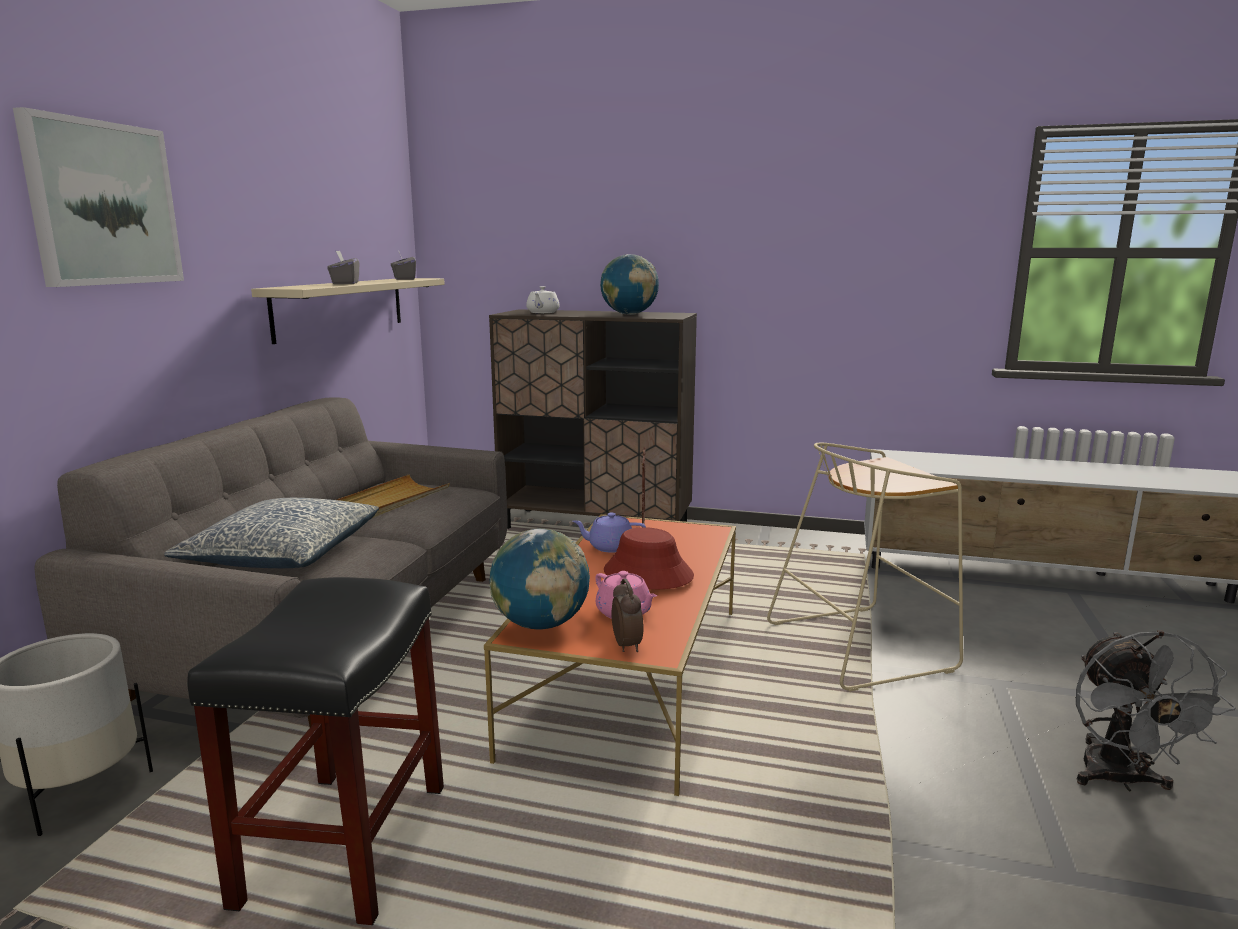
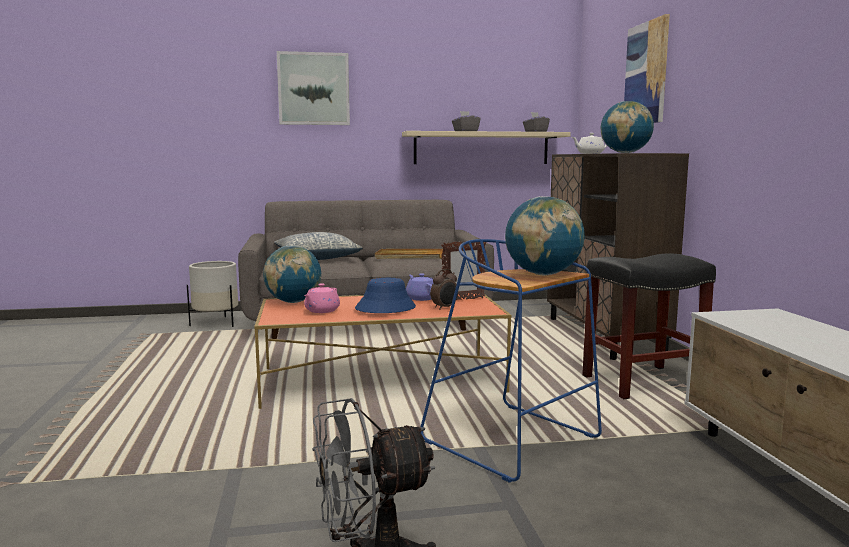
camera: 65 degrees right, 5 degrees down
black stool [187,577,444,925] -> black stool moved to [582,253,716,399]
red hat [604,527,694,589] -> blue hat [355,278,416,313]
alarm clock [612,578,644,652] -> alarm clock moved to [430,269,458,310]
beige stool [767,443,963,692] -> blue stool [420,239,602,483]
none -> globe [505,196,585,275]
none -> picture [624,14,670,123]

